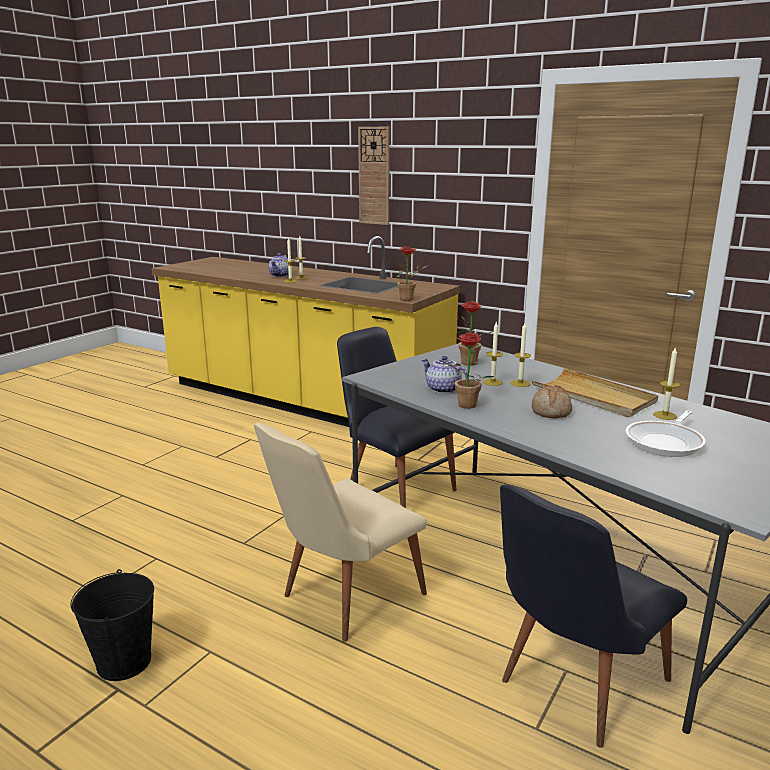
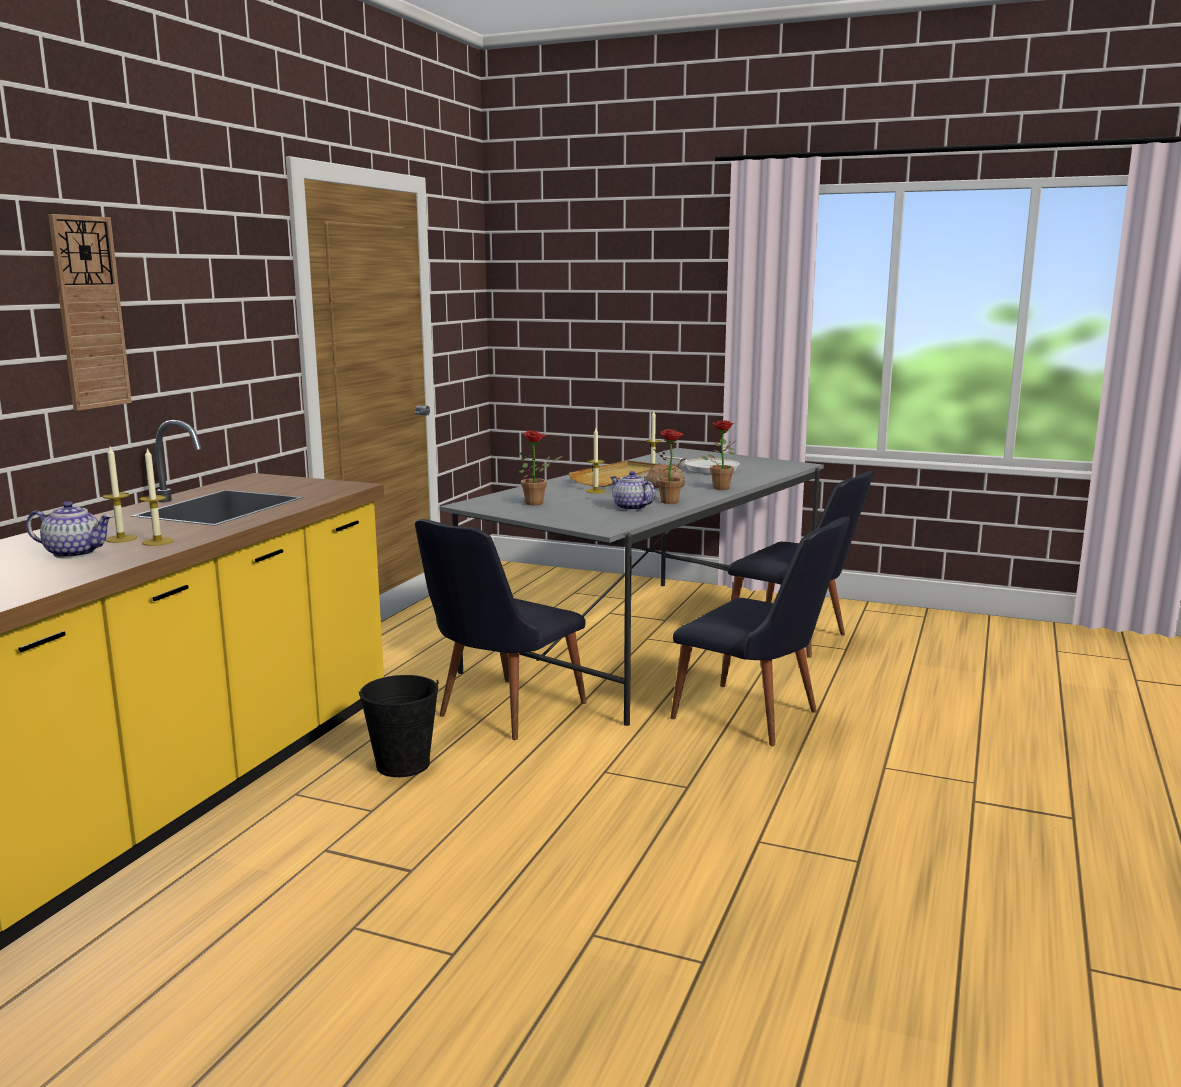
camera: 100 degrees left, 5 degrees down
black bucket [70,569,154,681] -> black bucket moved to [359,675,439,777]
beige chair [254,423,427,642] -> black chair [671,516,850,746]
potted plant [396,246,428,301] -> potted plant moved to [701,420,737,490]
teapot [421,356,467,394] -> teapot turned 105 degrees clockwise [610,471,655,511]
candle [483,322,503,386] -> none

